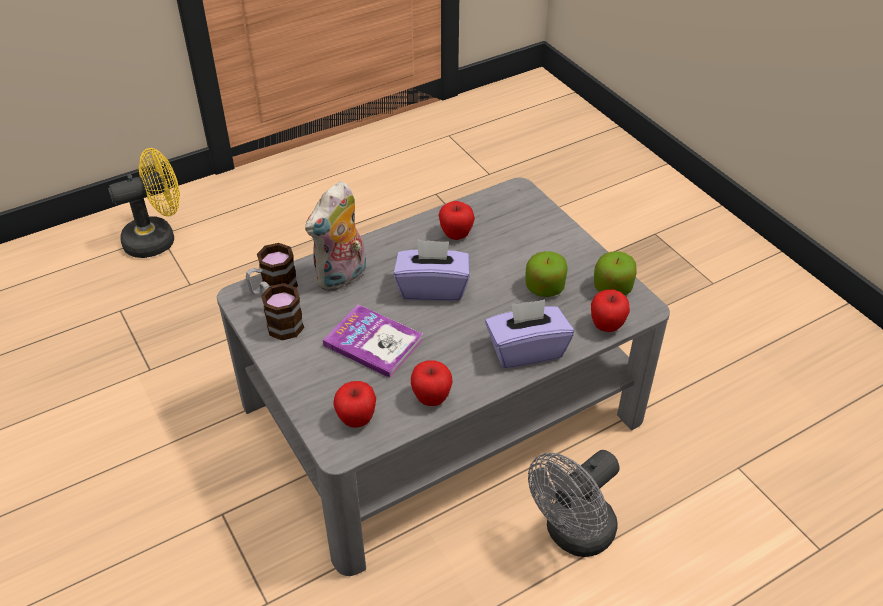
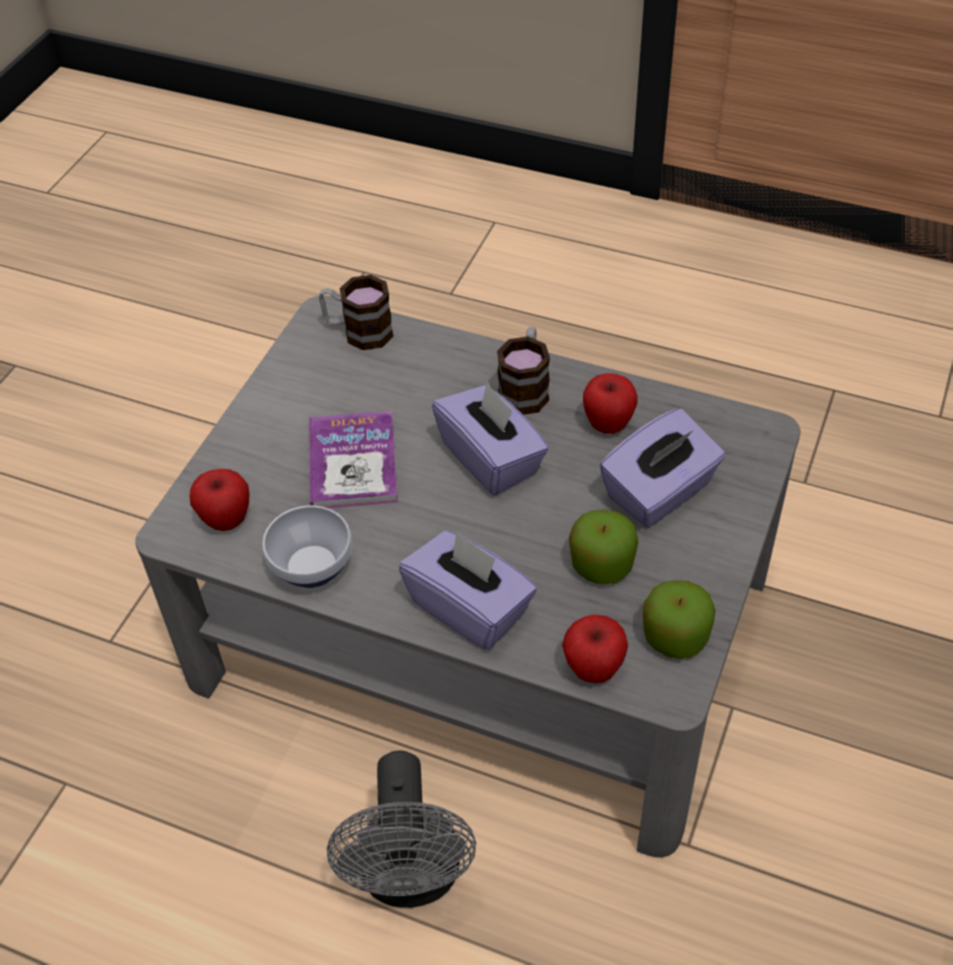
camera: 55 degrees right, 5 degrees up
yellow fan [108,148,180,258] -> none
mug [260,281,304,340] -> mug moved to [497,327,550,415]
plush toy [305,181,366,292] -> none
apple [411,360,453,406] -> bowl [262,506,352,588]
grey fan [528,450,620,557] -> grey fan turned 105 degrees counterclockwise [327,751,476,908]
none -> purple tissue box [600,408,725,527]

